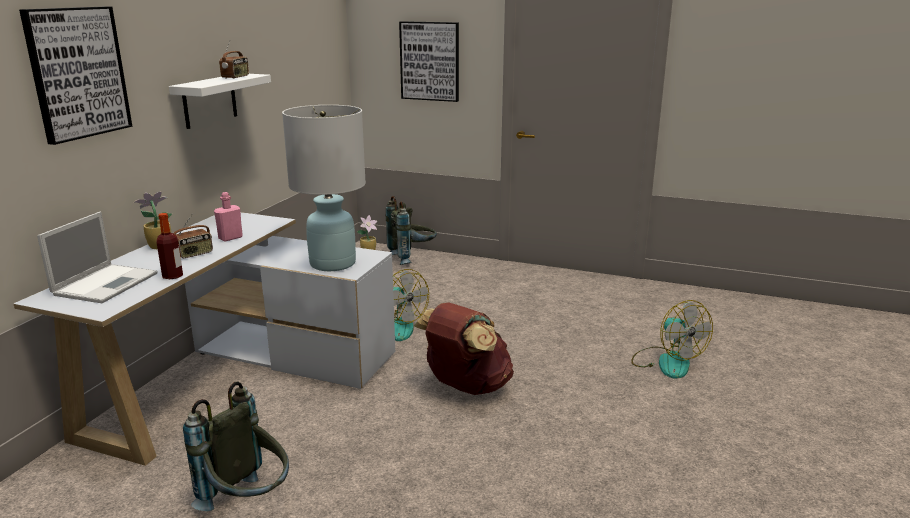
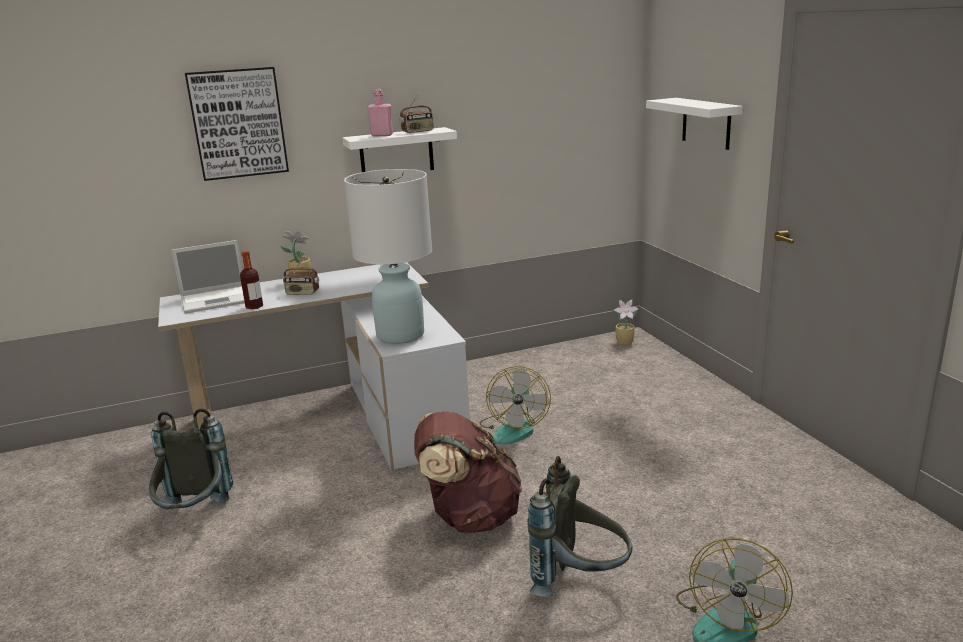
camera: 50 degrees right, 0 degrees up
pink bottle [214,192,243,242] -> pink bottle moved to [368,89,393,137]
grey backpack [385,196,437,265] -> grey backpack moved to [527,456,633,597]
picture [399,21,459,102] -> white shelf [646,98,743,150]

